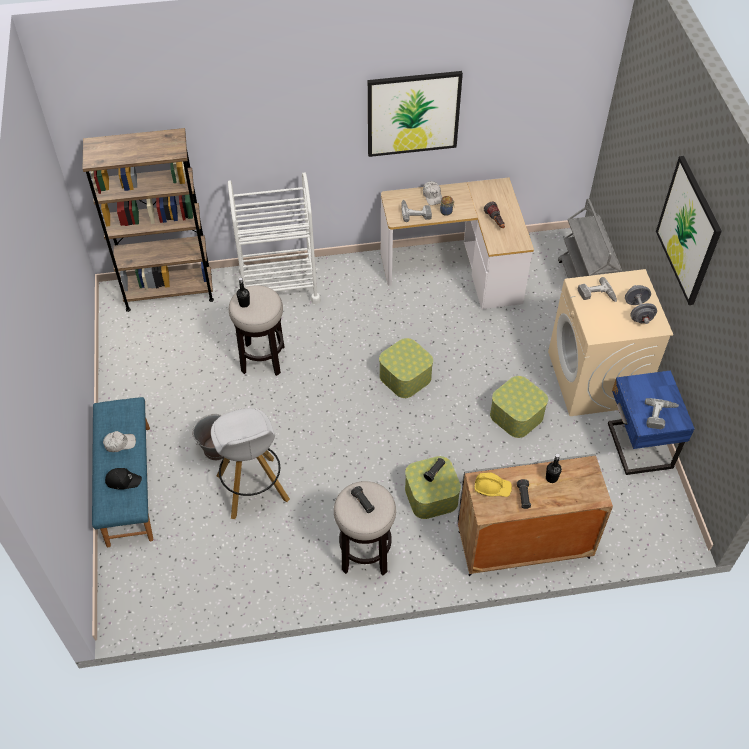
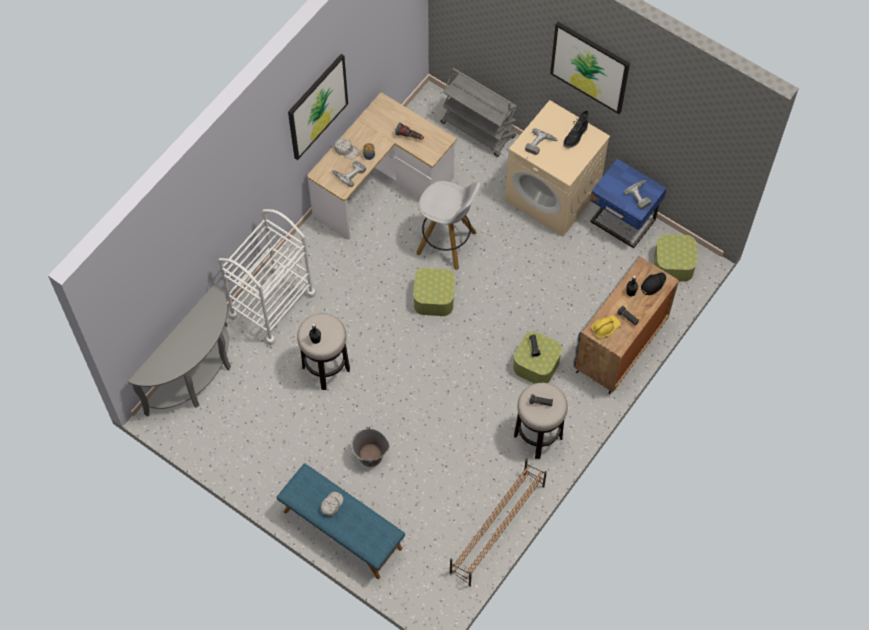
camera: 45 degrees left, 10 degrees up
brown bookcase [83,128,214,312] -> grey console table [128,283,231,417]
black cap [105,468,142,490] -> black cap moved to [641,273,666,295]
white stool [211,408,290,519] -> white stool moved to [416,181,481,270]
storage box [490,376,548,438] -> storage box moved to [654,234,697,282]
grey dumbbell [625,285,657,324] -> black boot [563,110,589,148]
none -> brown shoe rack [450,459,547,587]

